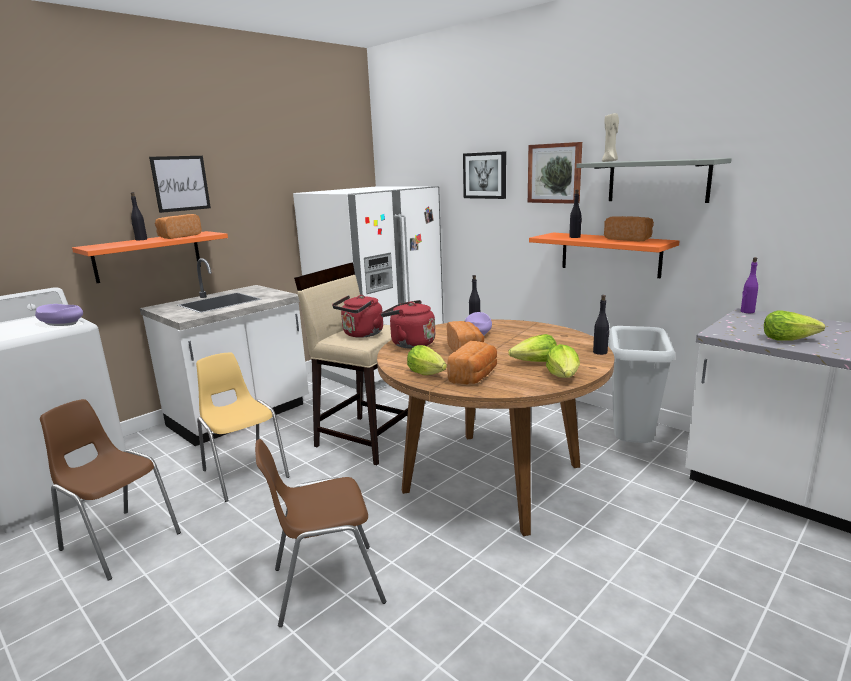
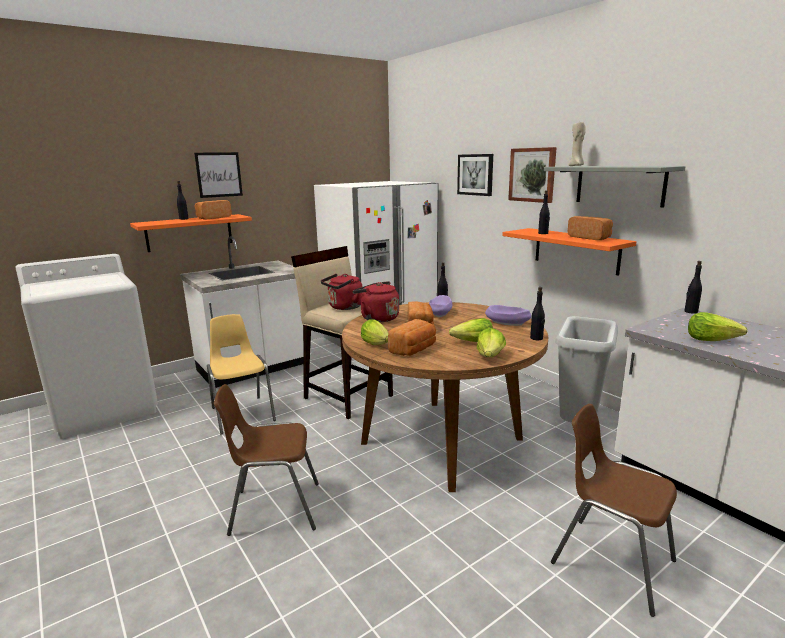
camera: 10 degrees right, 0 degrees up
purple bowl [35,304,83,326] -> purple bowl moved to [485,305,531,326]
brown chair [40,399,181,581] -> brown chair moved to [551,404,677,617]
purple bottle [741,257,758,313] -> black bottle [684,261,702,314]

